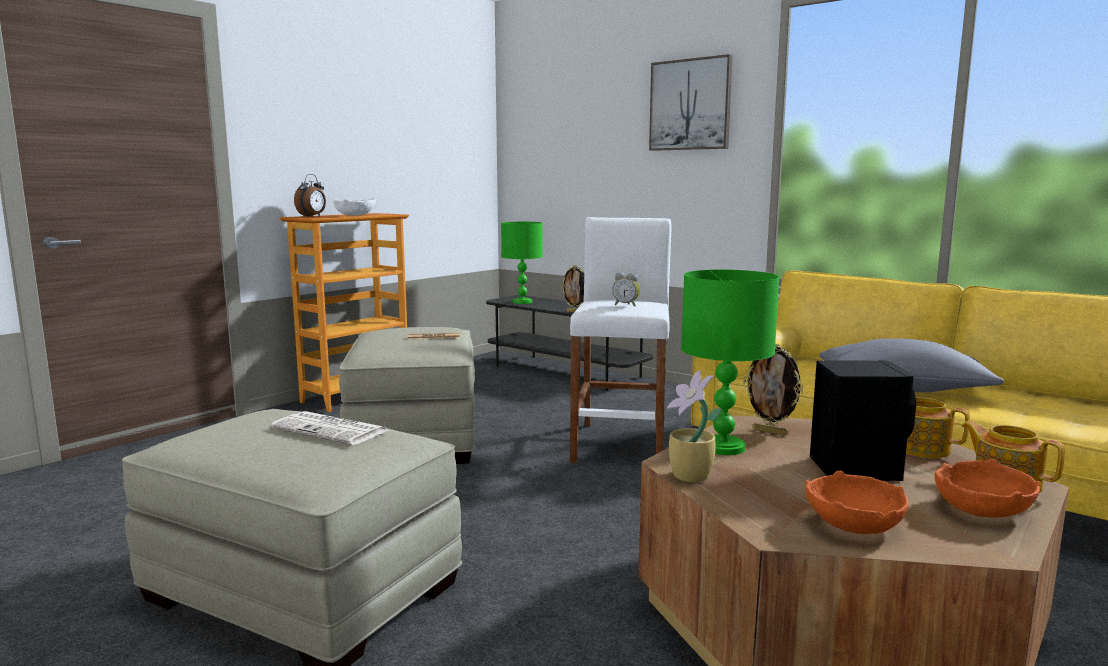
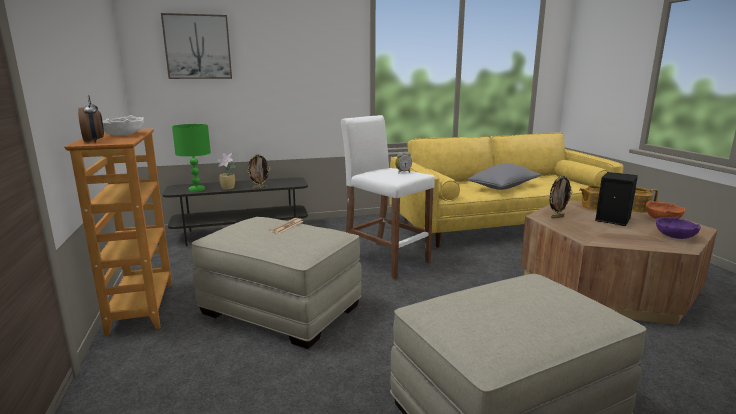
camera: 55 degrees left, 5 degrees up
newspaper [270,411,388,445] -> none
picture [649,54,733,151] -> picture moved to [161,13,232,79]
potted plant [667,370,722,482] -> potted plant moved to [217,153,237,190]
green table lamp [681,270,779,455] -> none
orange bowl [805,470,908,534] -> purple bowl [656,217,701,239]

